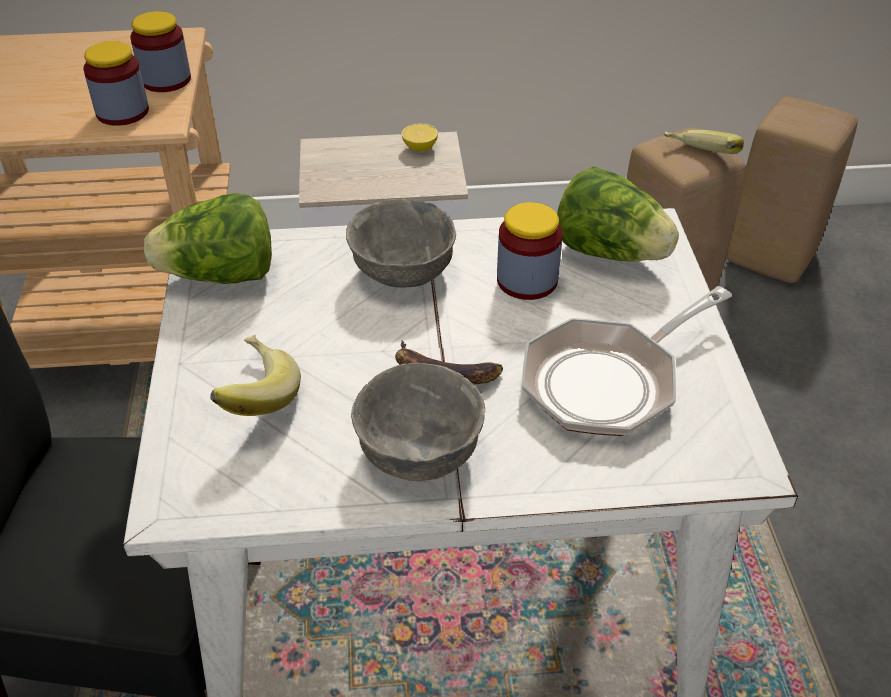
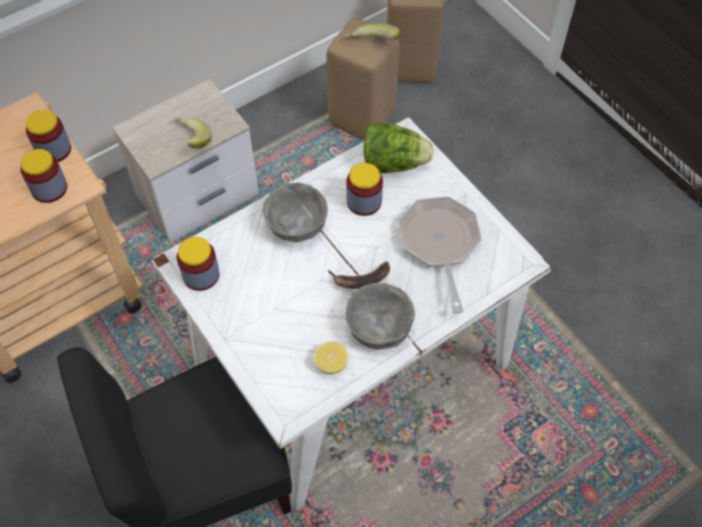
camera: 30 degrees left, 15 degrees up
lettuce [144,193,272,284] -> jar [177,237,220,291]
banana [210,335,301,416] -> banana moved to [173,116,212,149]
lemon [401,124,438,151] -> lemon moved to [314,341,348,374]
frying pan [522,286,732,436] -> frying pan turned 150 degrees clockwise [398,197,482,314]

